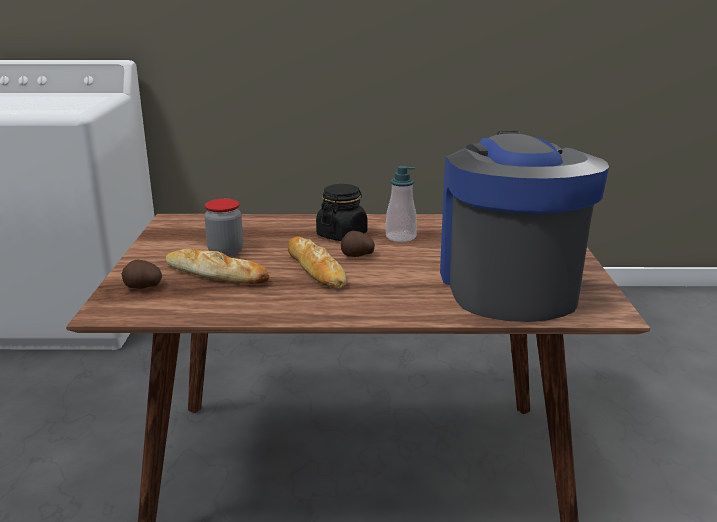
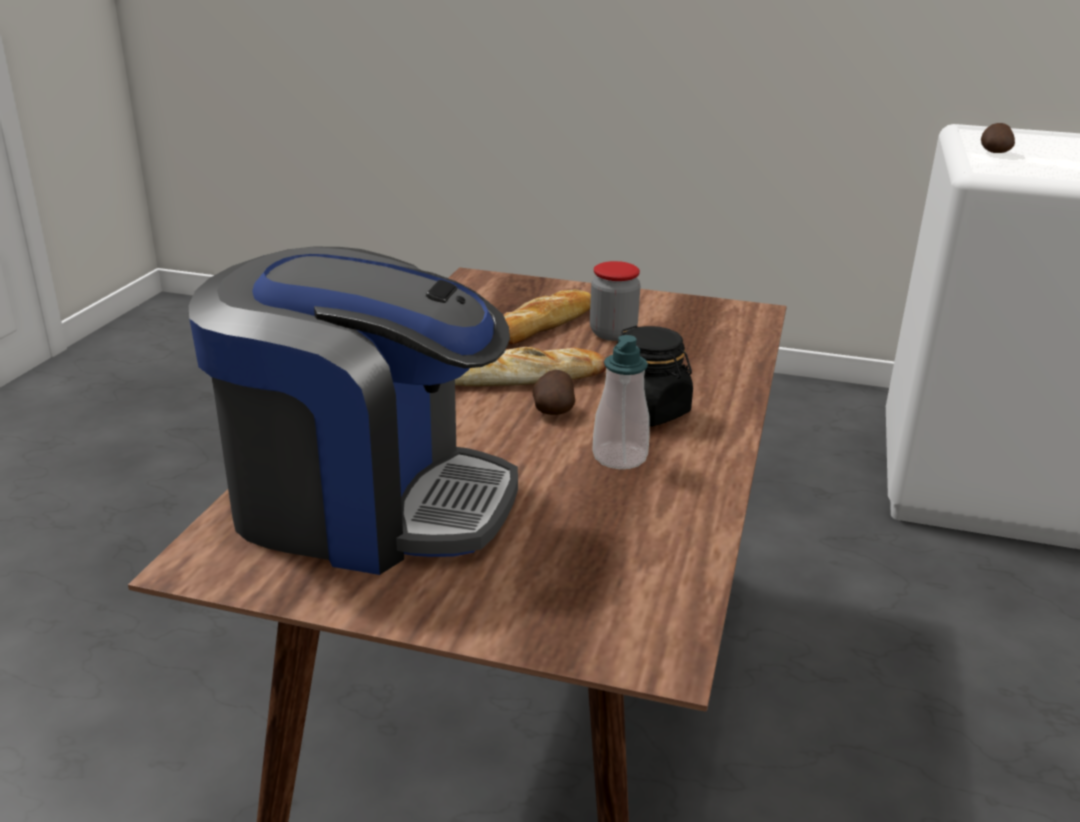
camera: 105 degrees right, 5 degrees up
potato [121,260,162,289] -> potato moved to [981,123,1015,153]

